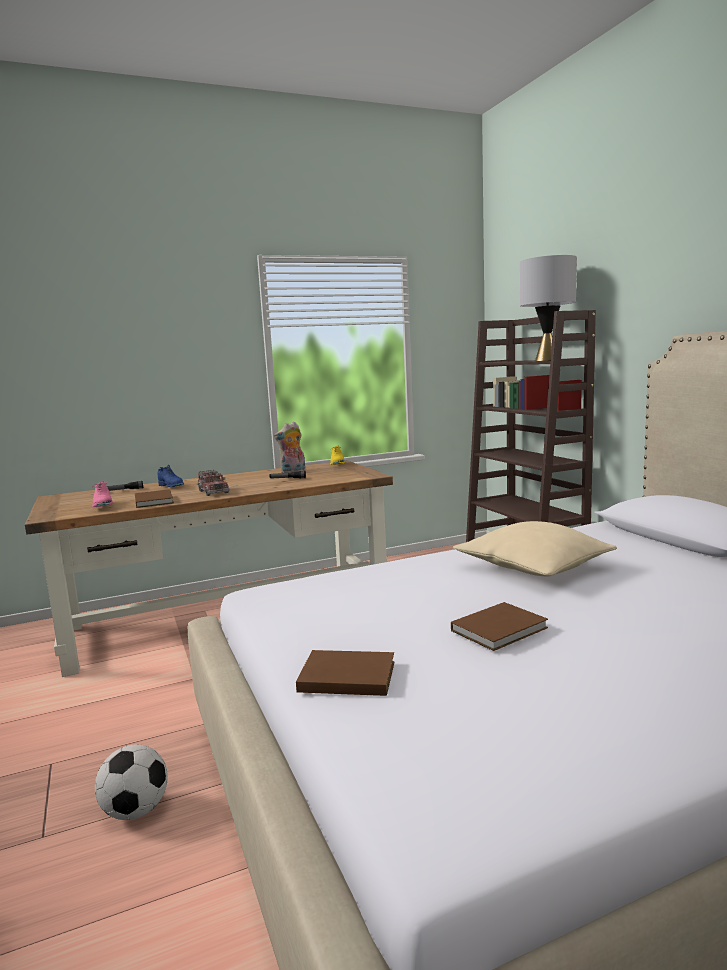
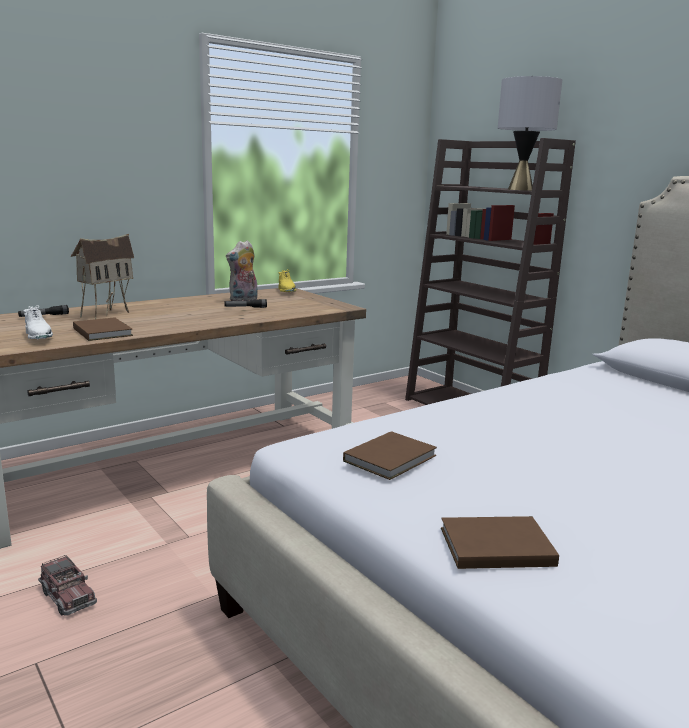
camera: 15 degrees left, 5 degrees up
pink shoe [92,481,113,507] -> white shoe [23,305,53,339]
football [95,744,168,820] -> none
blue shoe [158,465,184,487] -> toy house [71,234,134,319]
toy truck [197,470,230,496] -> toy truck moved to [38,555,97,616]
brown book [451,602,548,651] -> brown book moved to [343,431,437,480]
beige pillow [453,521,617,576] -> none

